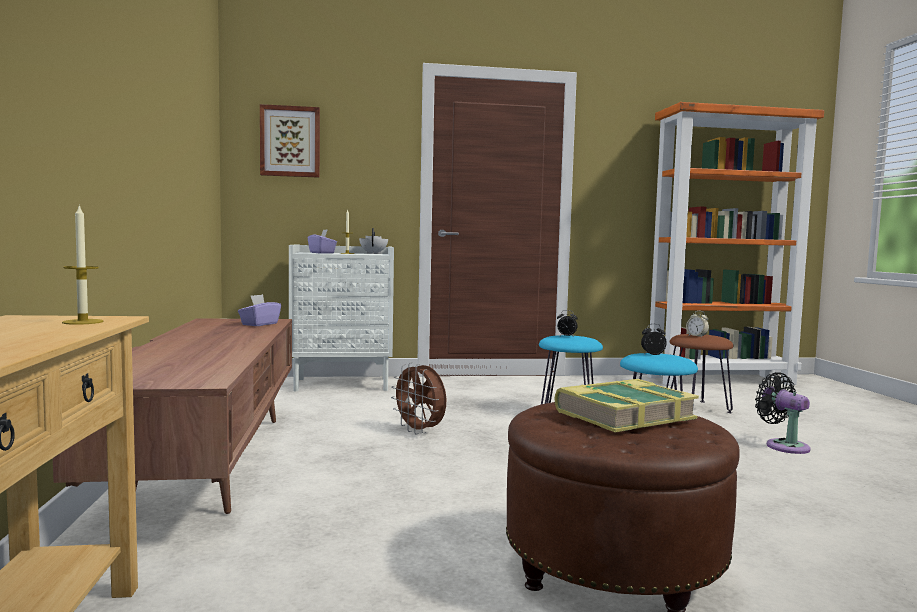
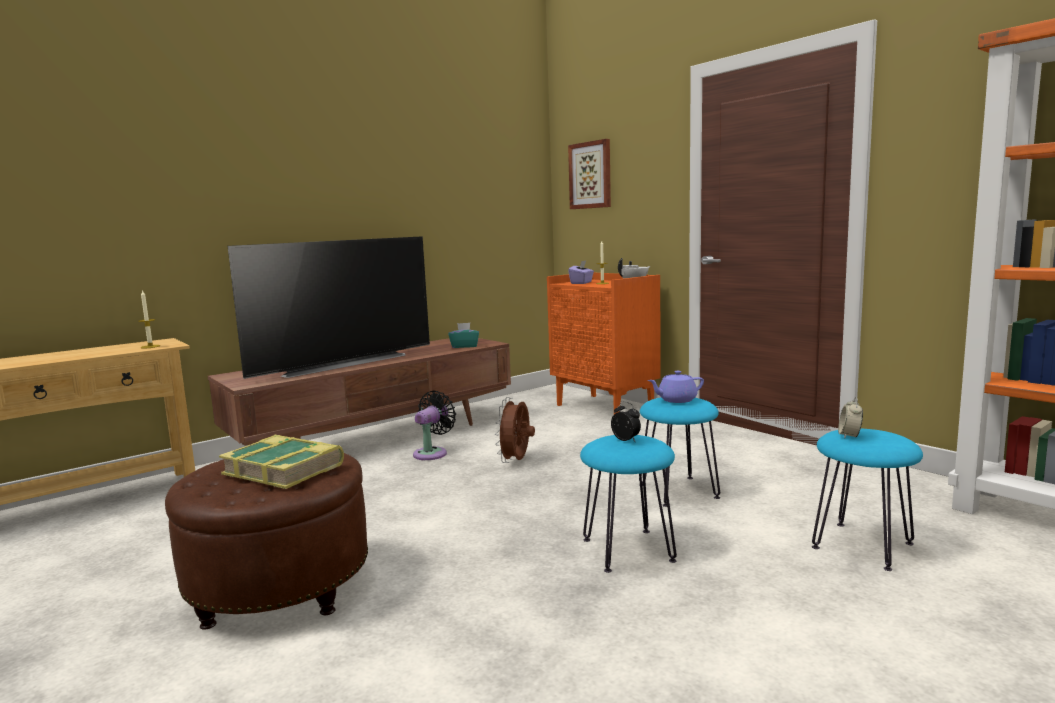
camera: 60 degrees right, 5 degrees up
purple tissue box [238,294,281,326] -> turquoise tissue box [448,323,479,348]
white cabinet [289,244,394,392] -> orange cabinet [547,273,661,414]
alarm clock [557,310,577,337] -> purple teapot [648,371,704,403]
brown stool [666,334,733,415] -> turquoise stool [812,429,923,571]
black fan [755,372,811,454] -> black fan moved to [413,390,456,460]
none -> television [228,236,430,379]

